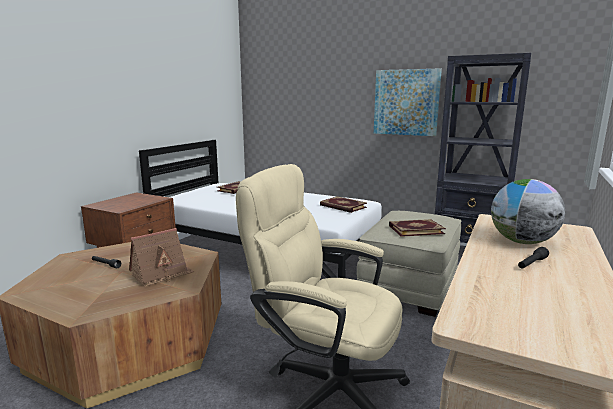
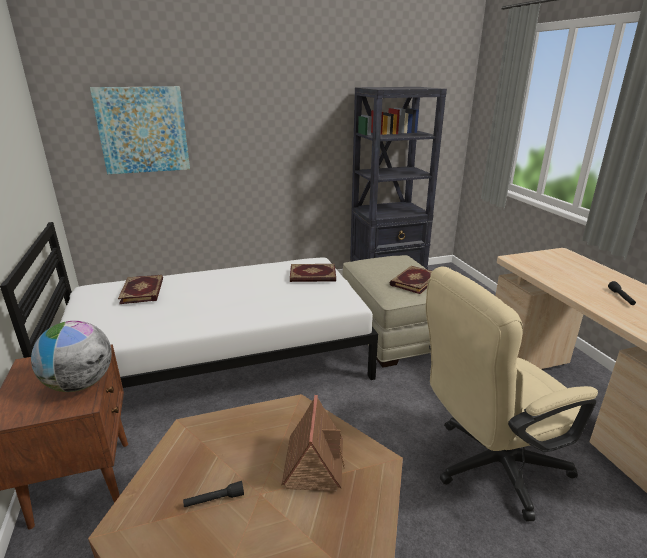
camera: 45 degrees left, 10 degrees up
picture [374,68,442,136] -> picture moved to [90,86,190,174]
globe [491,179,565,244] -> globe moved to [31,321,112,392]

